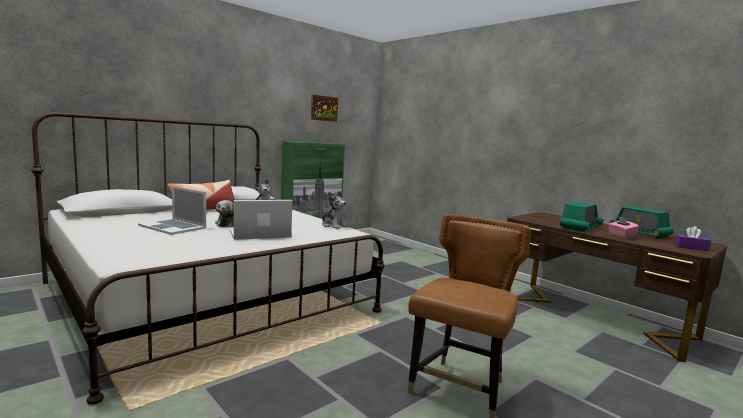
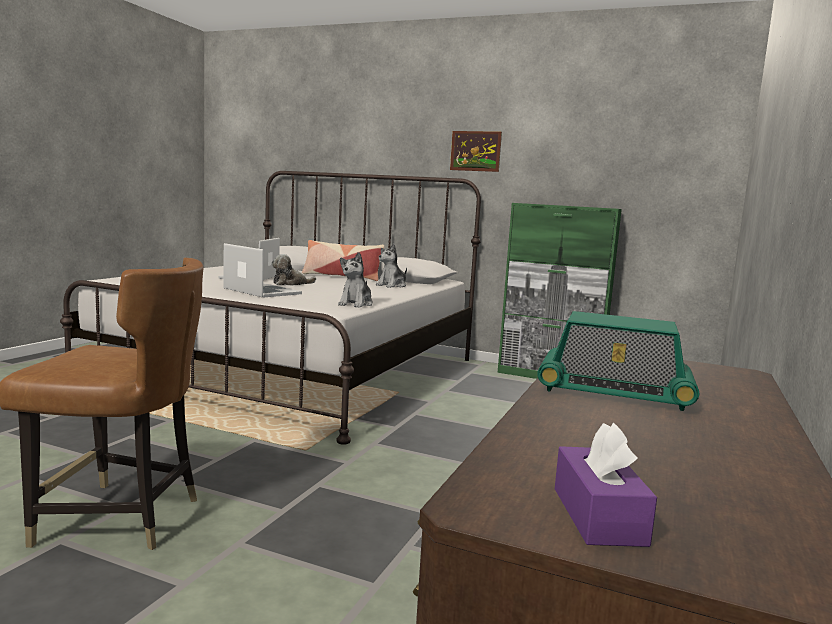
camera: 65 degrees right, 0 degrees up
picture [311,94,338,122] -> picture moved to [450,131,502,172]
pink tissue box [608,217,639,238] -> none
radio [609,206,674,239] -> none

